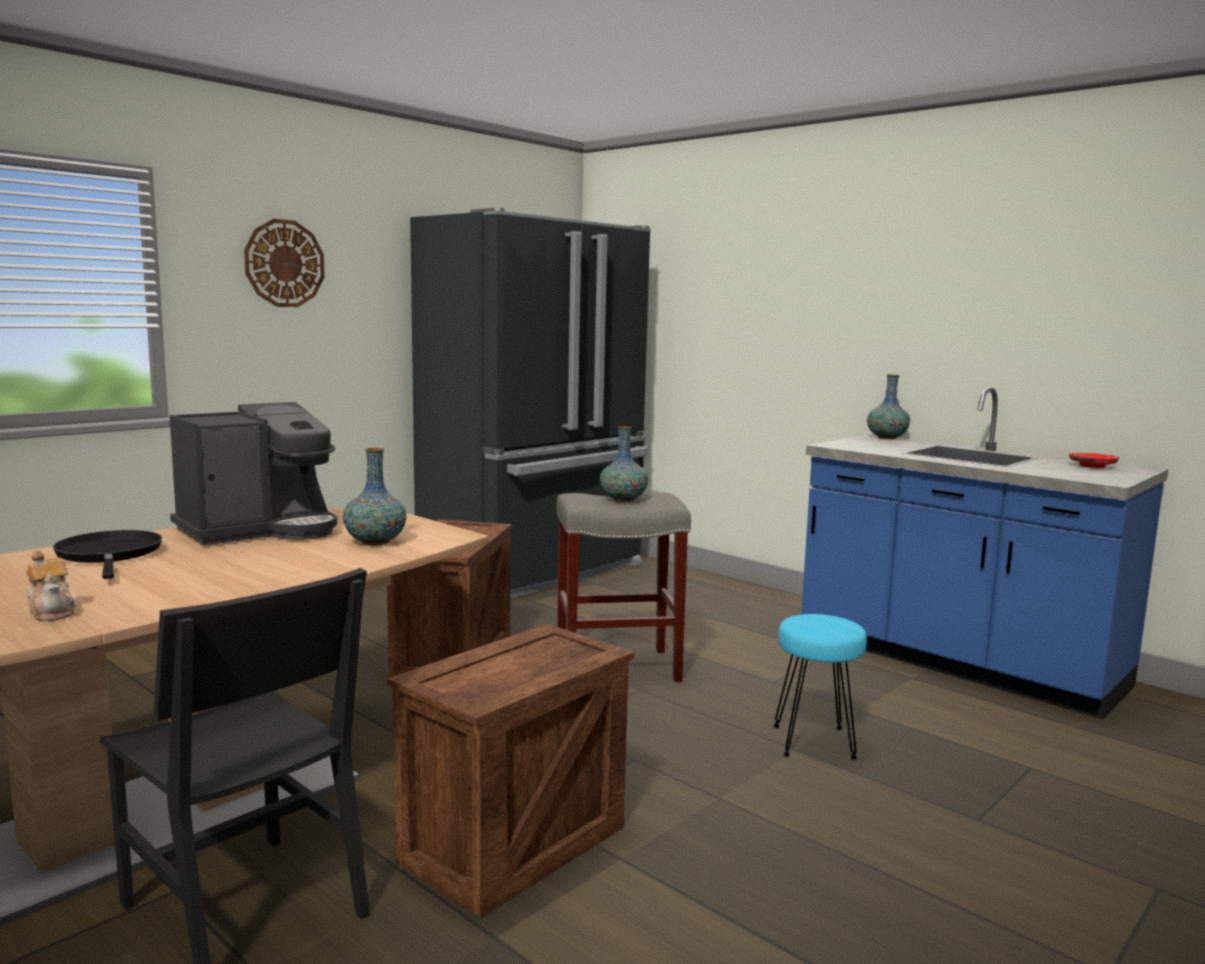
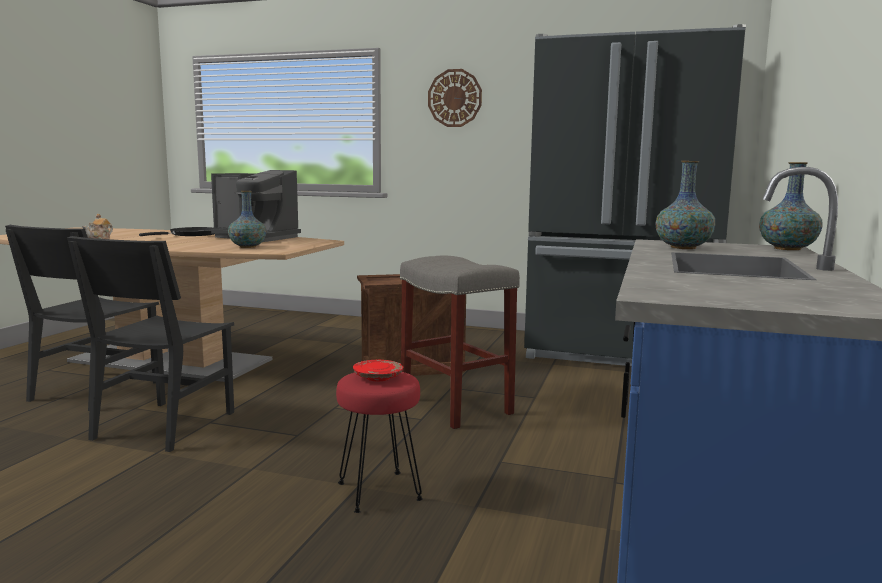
camera: 65 degrees right, 0 degrees up
crate [387,624,635,918] -> black chair [67,236,234,452]
vase [600,426,648,502] -> vase moved to [655,161,715,249]
turquoise stool [773,614,867,760] -> red stool [336,372,423,513]
red plate [1069,453,1119,468] -> red plate moved to [353,360,403,381]

